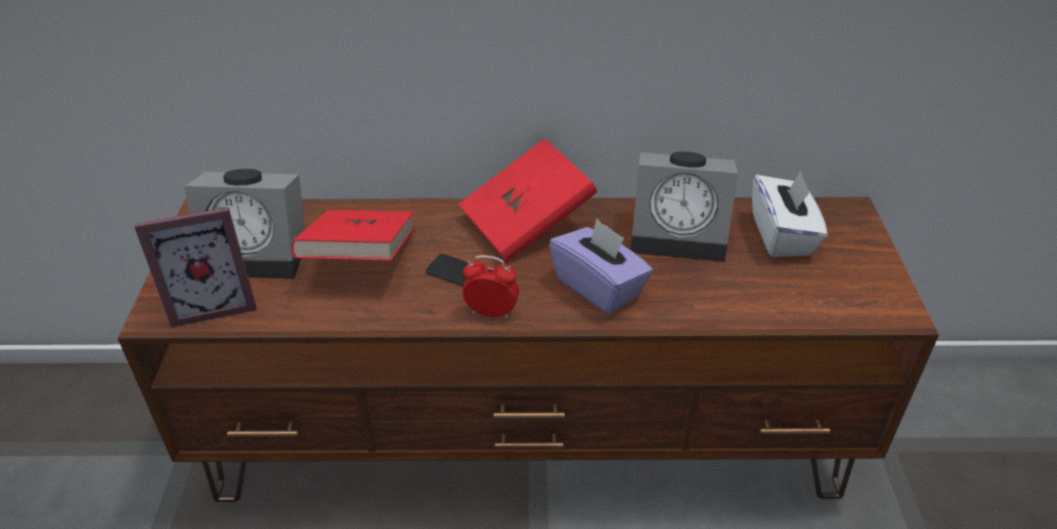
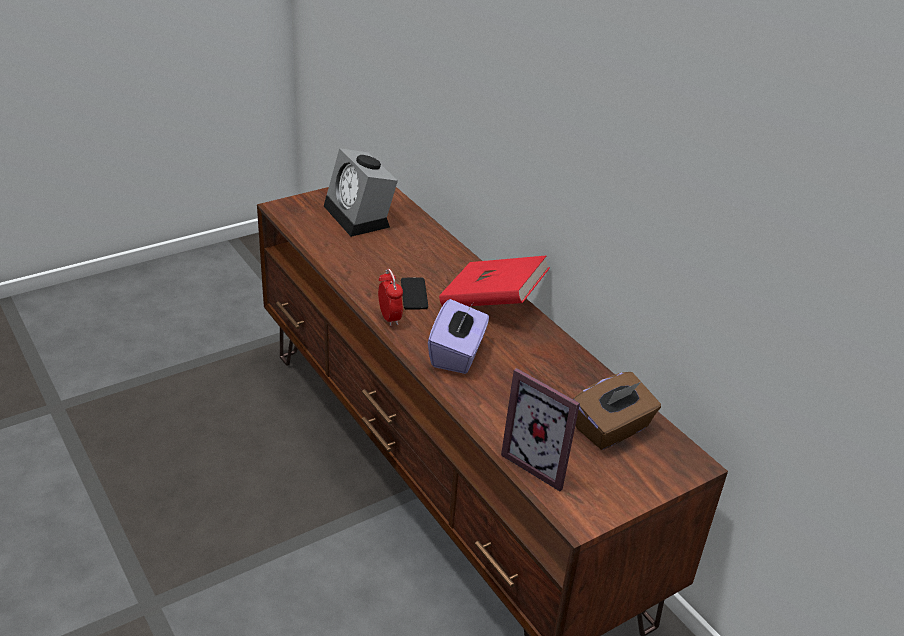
camera: 55 degrees right, 5 degrees down
picture frame [134,207,257,327] -> picture frame moved to [501,368,580,491]
red book [291,210,414,261] -> none
alarm clock [631,152,738,262] -> none
white tissue box [752,171,828,257] -> brown tissue box [573,372,661,450]

